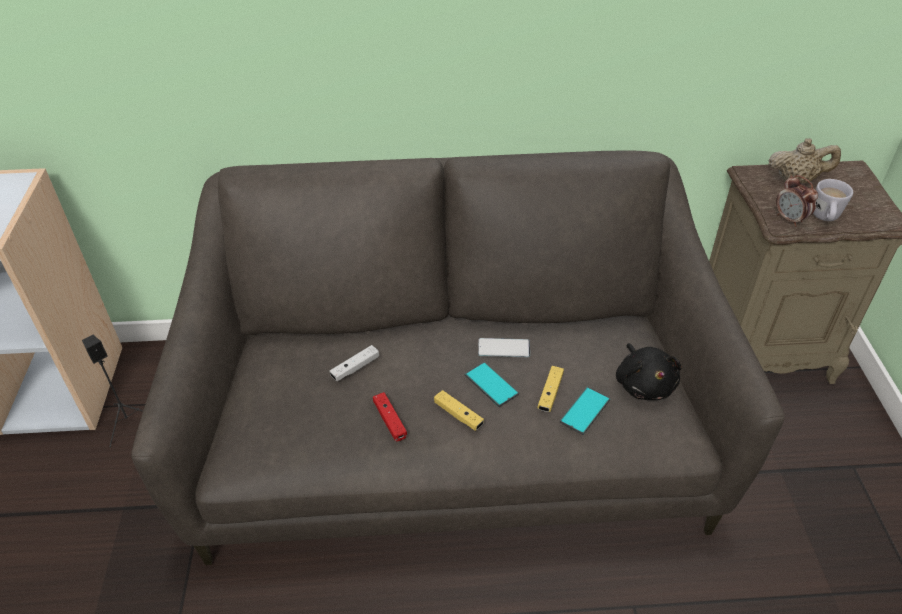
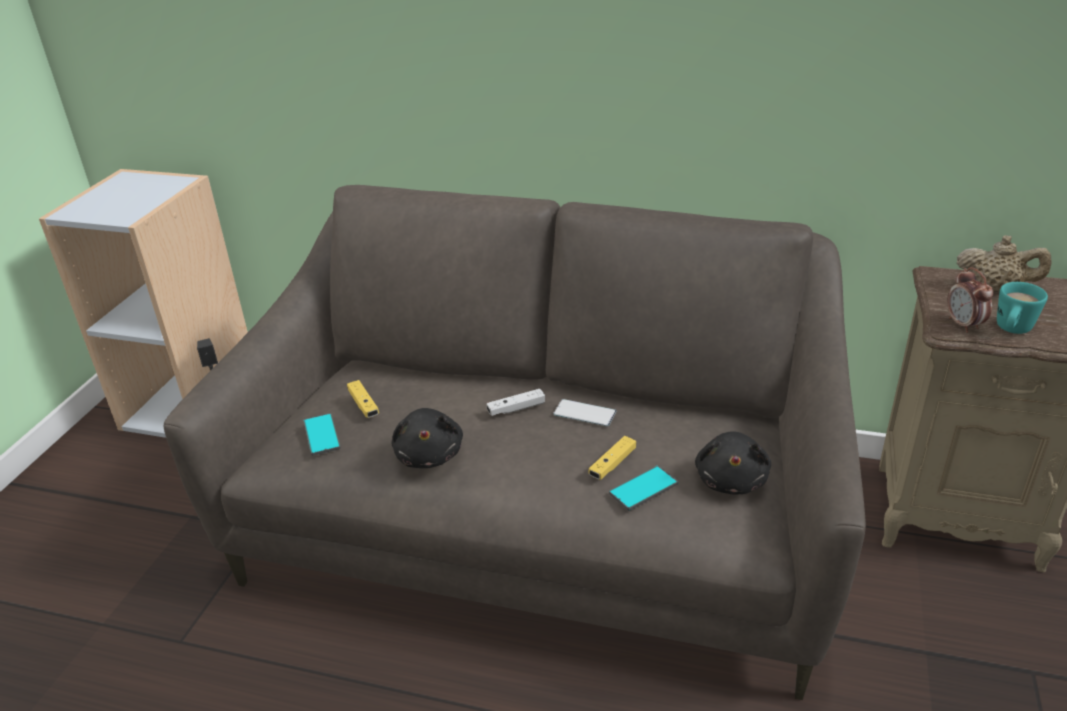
camera: 20 degrees right, 10 degrees down
white game controller [330,345,379,381] -> white game controller moved to [487,389,545,416]
red game controller [373,392,407,441] -> black plush toy [392,408,463,468]
yellow game controller [434,390,484,431] -> yellow game controller moved to [347,380,379,418]
phone [465,362,519,407] -> phone moved to [303,413,341,456]
white mug [813,179,853,221] -> turquoise mug [997,282,1048,334]

